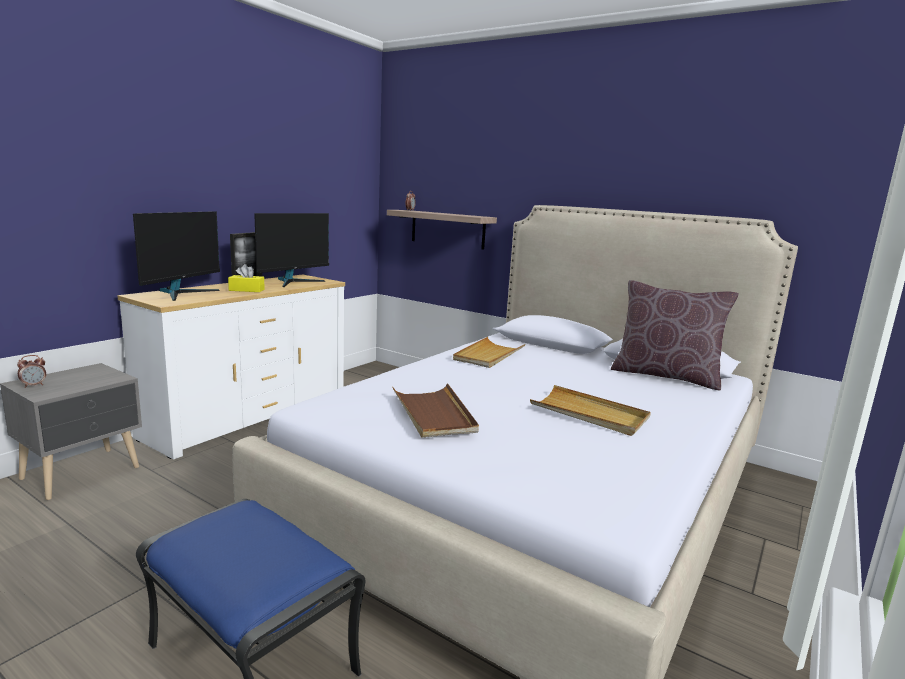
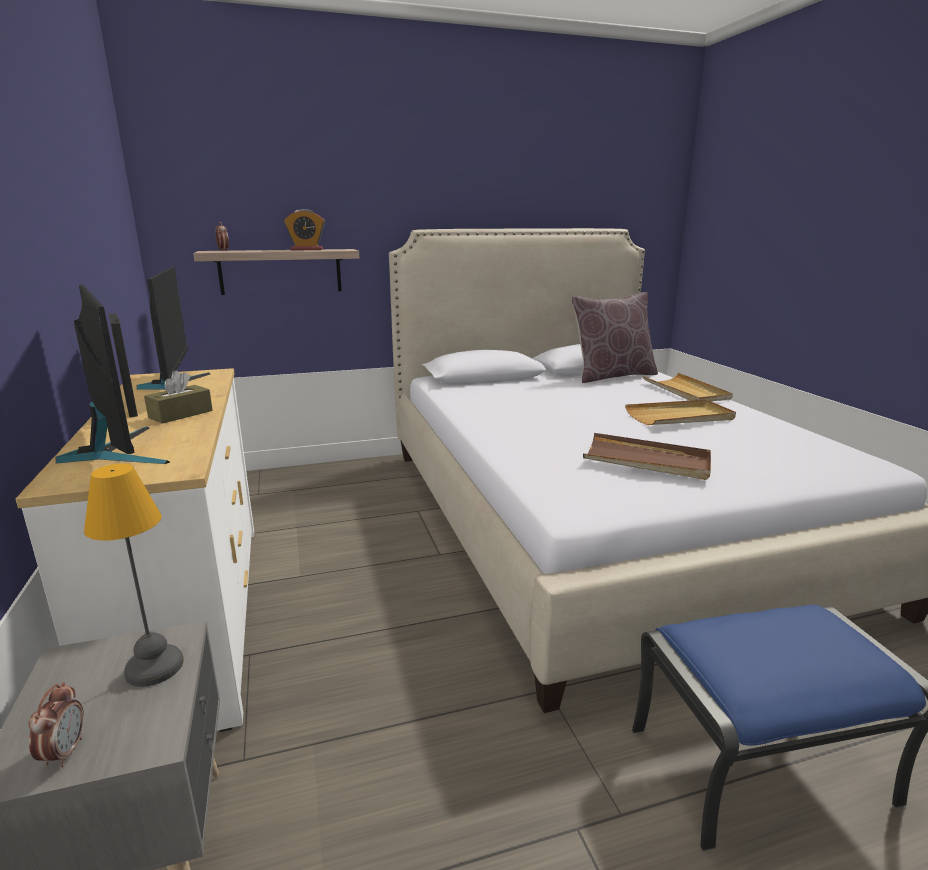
camera: 50 degrees left, 5 degrees up
yellow tissue box [228,264,265,292] -> brown tissue box [144,371,213,424]
beige tray [453,337,526,368] -> beige tray moved to [643,373,733,401]
none -> table lamp [84,464,184,687]
none -> alarm clock [284,209,325,250]

